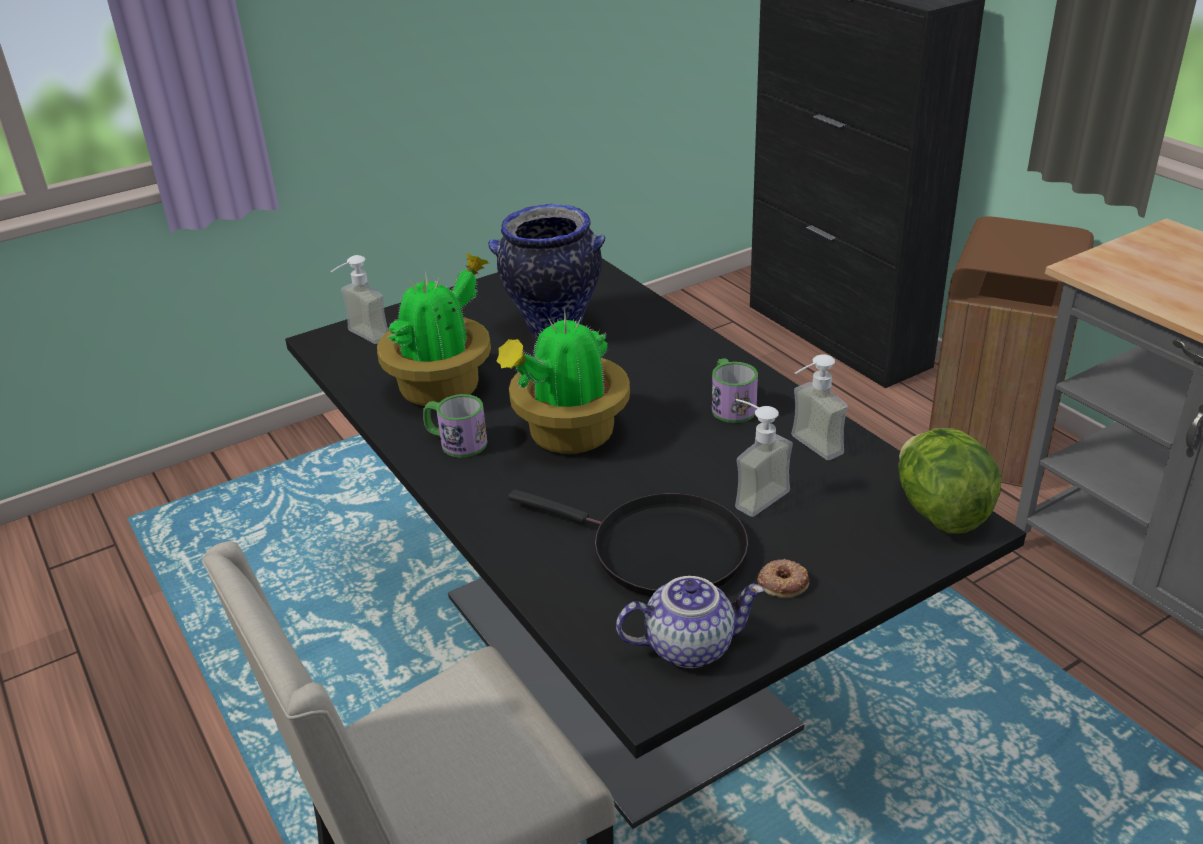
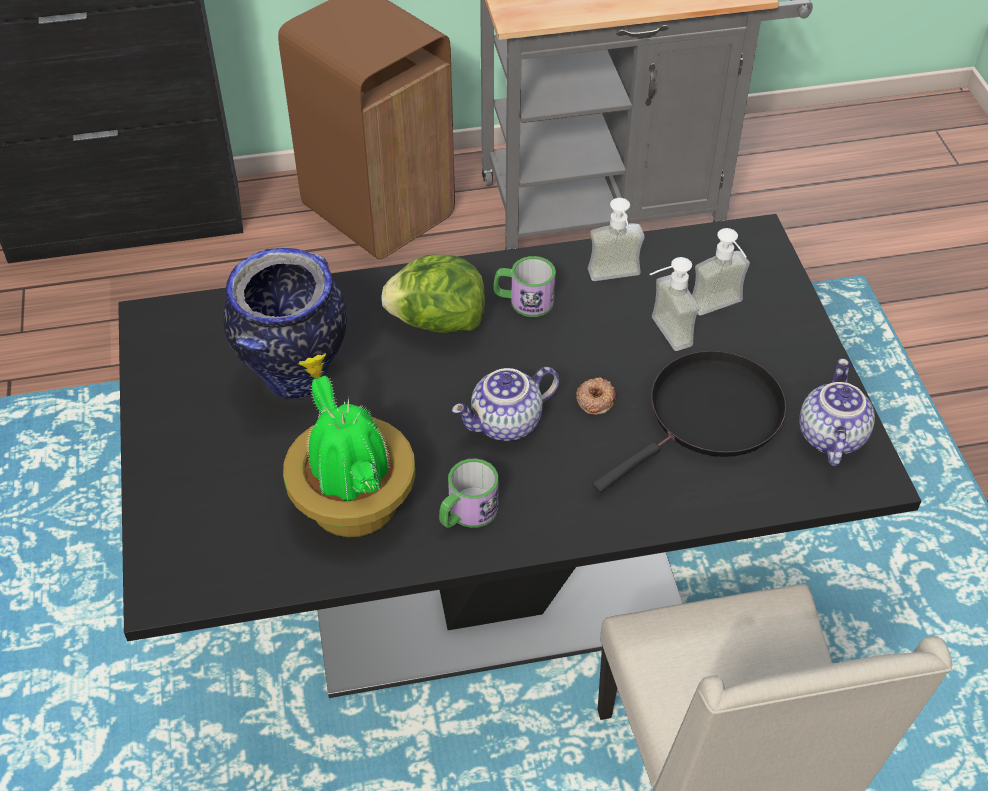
camera: 70 degrees left, 15 degrees up
soap dispenser [330,255,389,344] -> soap dispenser moved to [692,228,750,316]
potted plant [496,309,630,454] -> teapot [452,367,559,441]
donut [757,559,809,598] -> donut moved to [576,378,616,415]
lettuce [898,428,1001,534] -> lettuce moved to [381,255,485,333]

